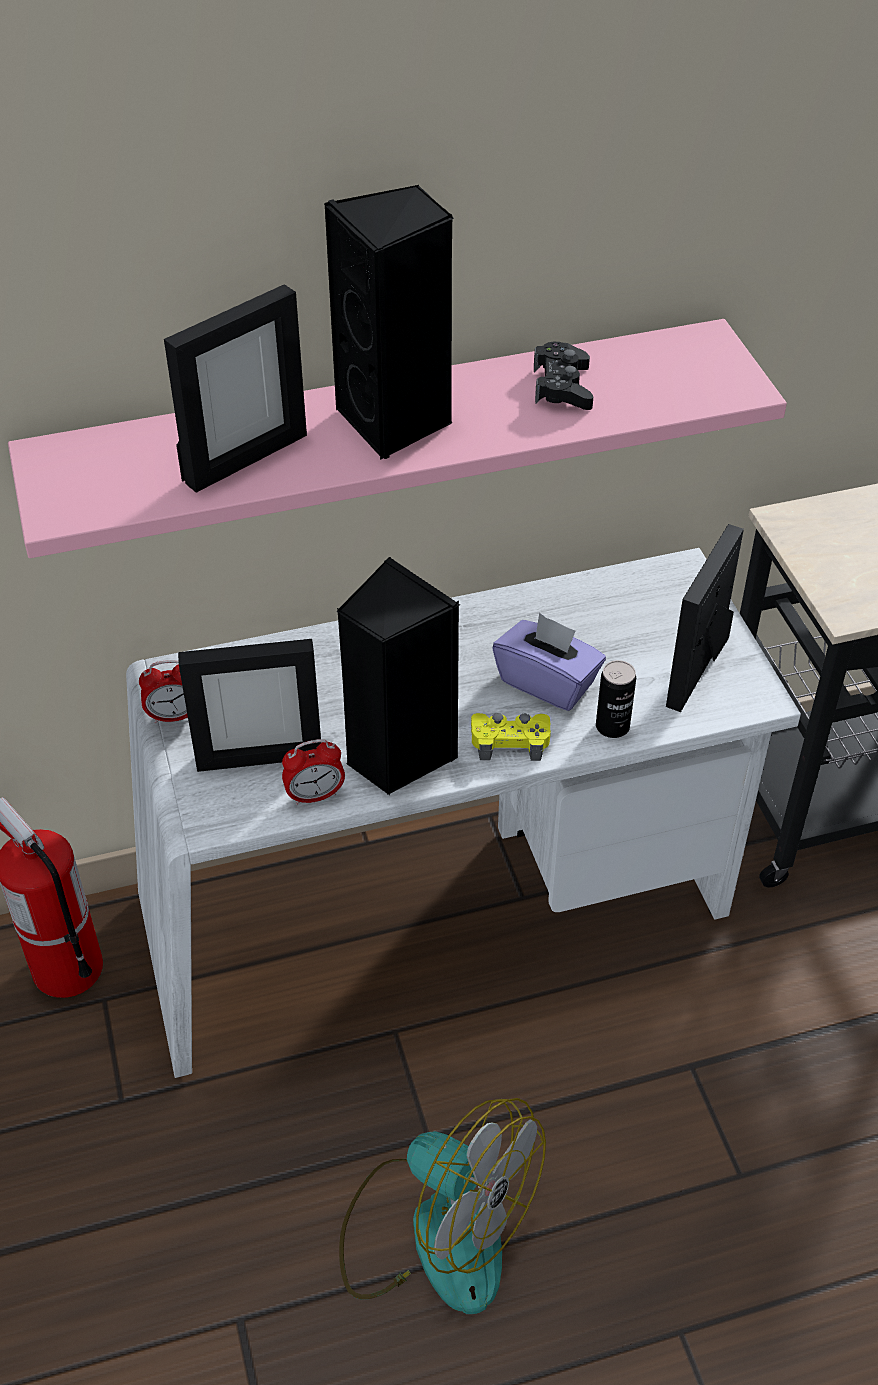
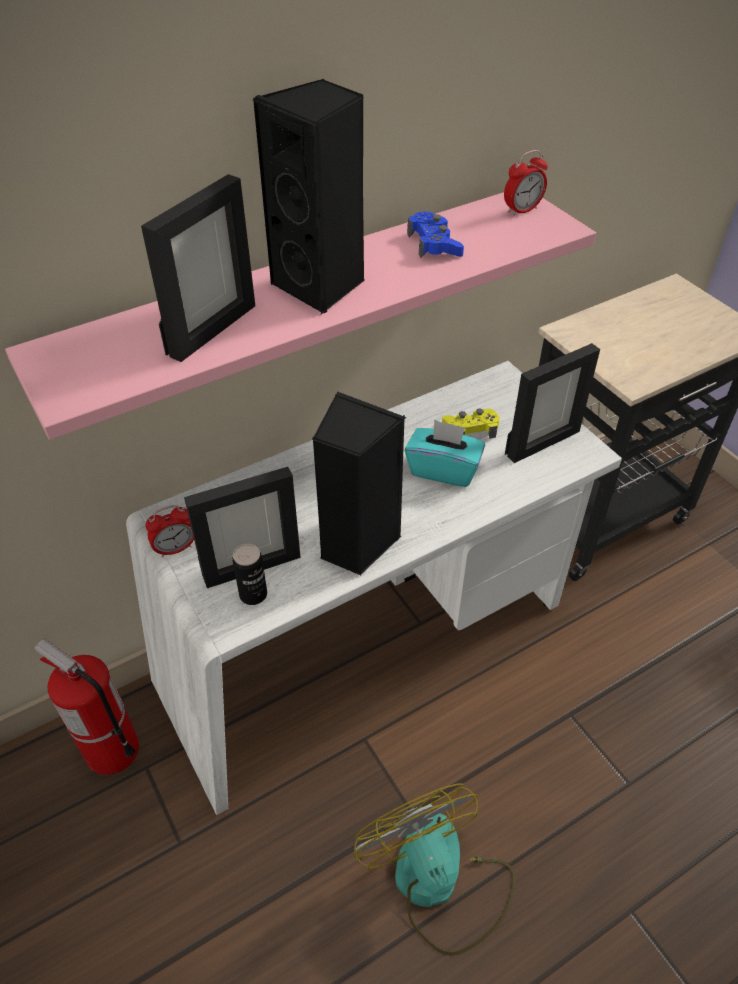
camera: 15 degrees left, 0 degrees up
alarm clock [282,739,345,805] -> alarm clock moved to [504,150,548,217]
fan [339,1098,546,1314] -> fan turned 135 degrees counterclockwise [354,783,516,956]
yellow game controller [471,713,551,761] -> yellow game controller moved to [442,408,499,439]
purple tissue box [493,613,606,711] -> turquoise tissue box [405,419,485,487]
black game controller [534,342,593,410] -> blue game controller [407,212,464,258]
can [596,660,636,738] -> can moved to [232,544,267,605]
picture frame [666,524,744,712] -> picture frame turned 135 degrees counterclockwise [505,343,600,463]

